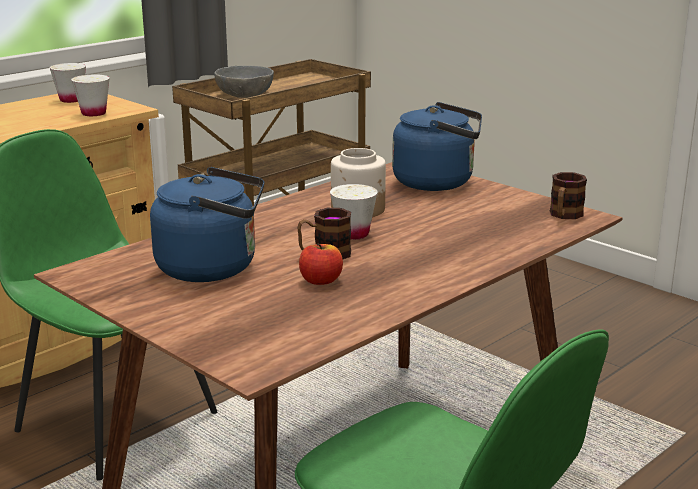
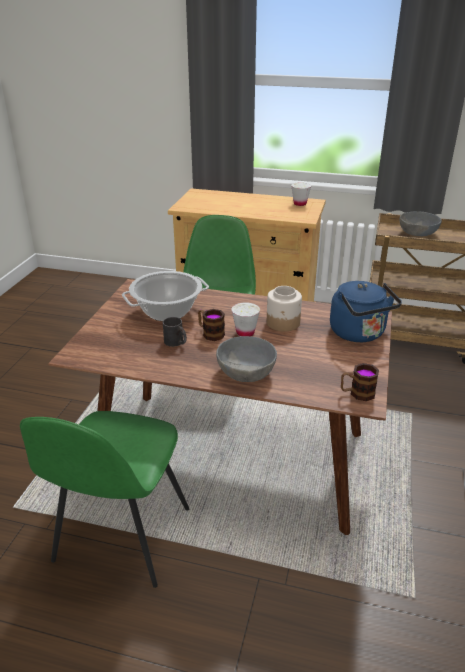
camera: 60 degrees right, 10 degrees up
white cup [71,75,110,116] -> none
blue kettle [150,167,264,282] -> cooking pot [122,271,209,321]
apple [299,244,343,285] -> black mug [163,317,187,347]
none -> grey bowl [216,336,277,382]

